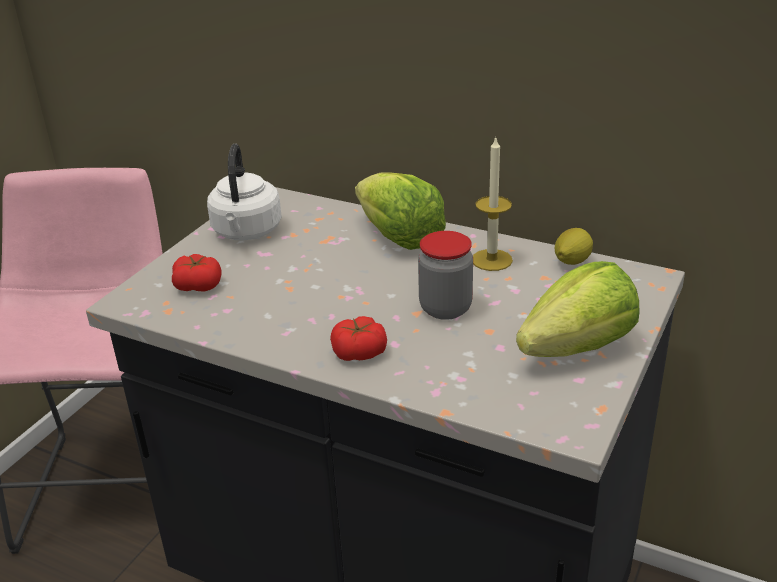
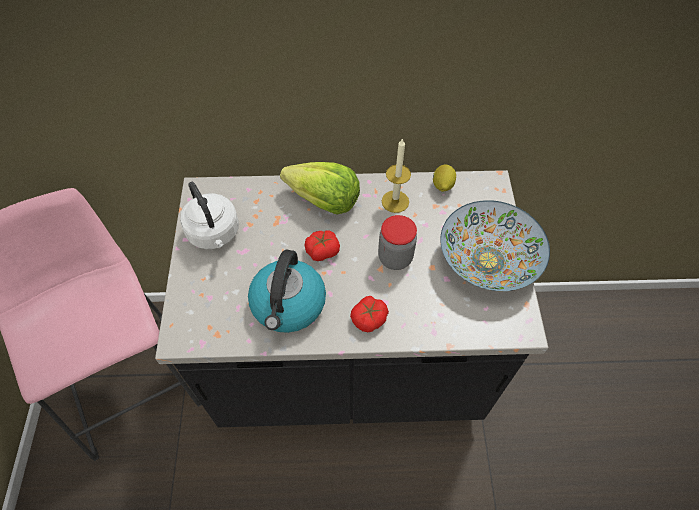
camera: 30 degrees left, 25 degrees up
tomato [172,254,221,292] -> tomato moved to [304,230,340,261]
lettuce [516,261,639,357] -> bowl [440,200,550,291]
none -> kettle [248,250,326,333]

